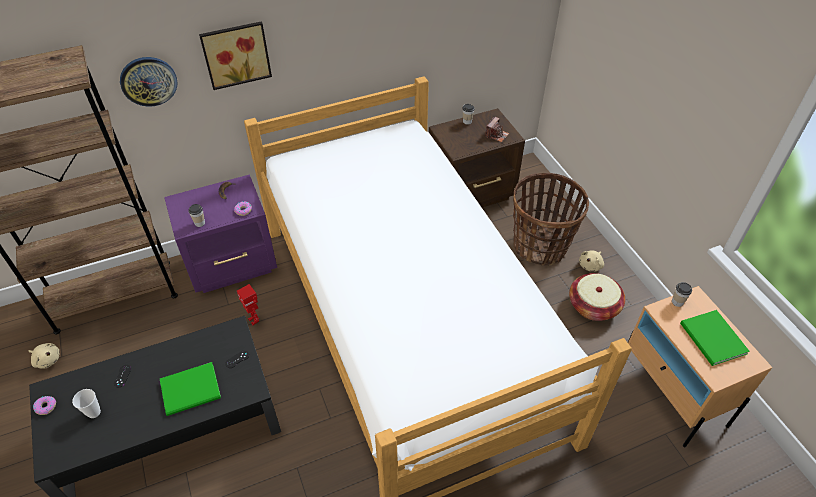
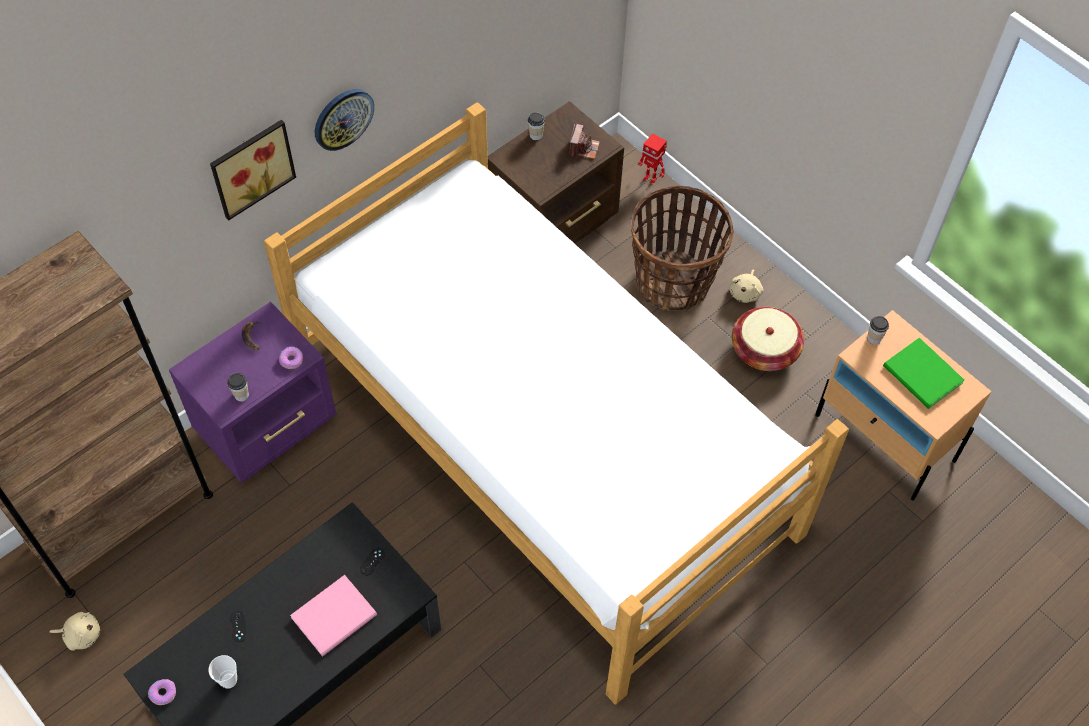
camera: 20 degrees left, 10 degrees up
wall clock [120,57,178,107] -> wall clock moved to [315,89,374,151]
green book [160,362,221,416] -> pink book [290,575,377,656]
toy robot [237,284,259,325] -> toy robot moved to [638,133,667,185]

